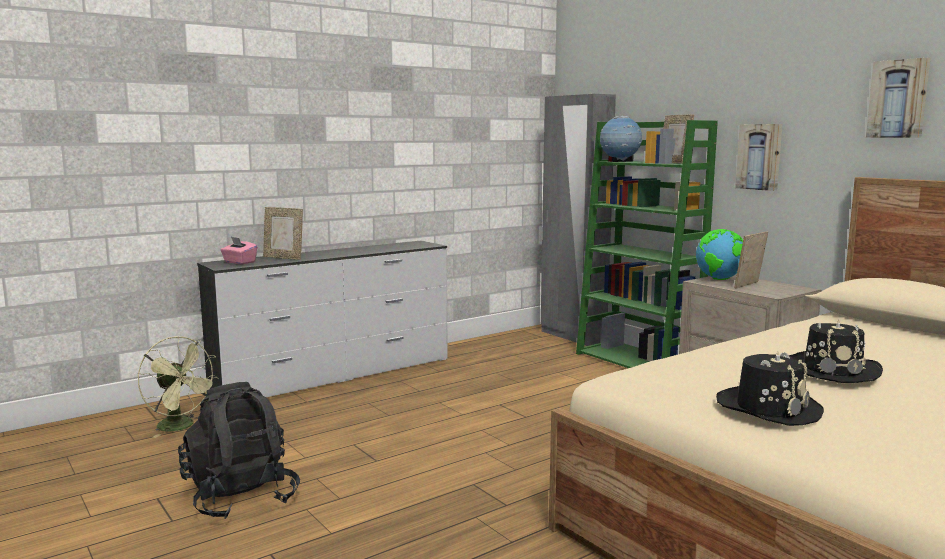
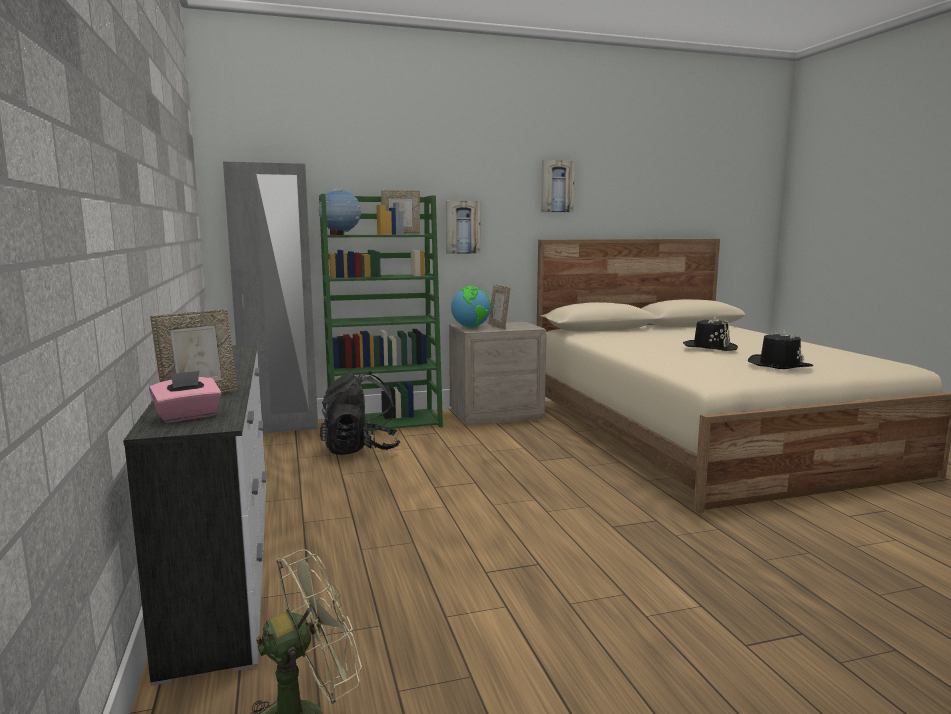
camera: 70 degrees left, 0 degrees up
black backpack [178,382,300,519] -> black backpack moved to [320,371,401,455]

